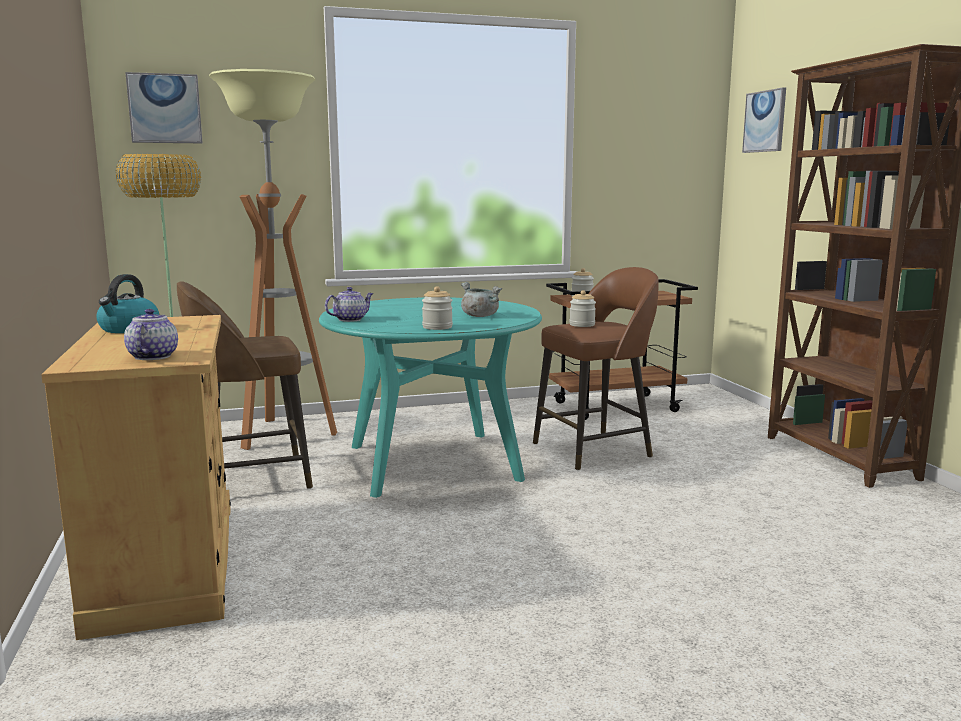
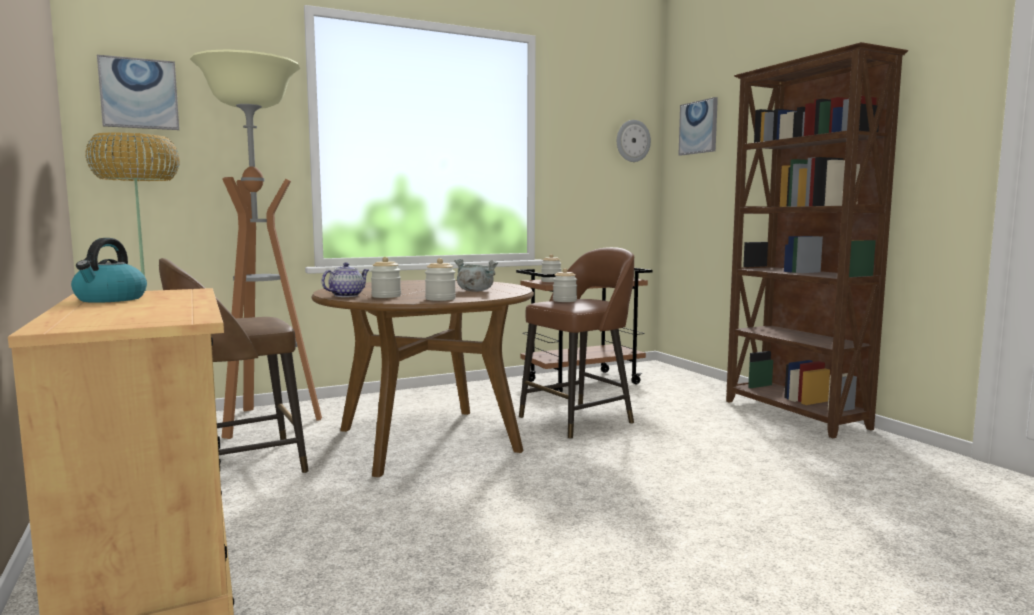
camera: 10 degrees left, 5 degrees down
teapot [124,309,178,360] -> none
turquoise dining table [319,297,542,498] -> brown dining table [311,280,534,477]
none -> jar [371,257,401,298]
none -> wall clock [617,120,651,162]

